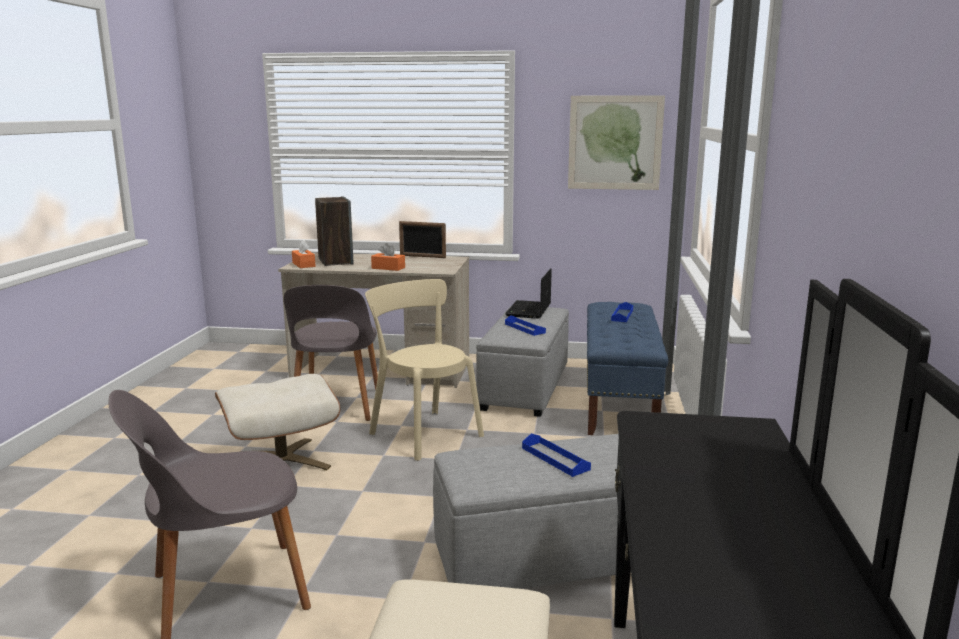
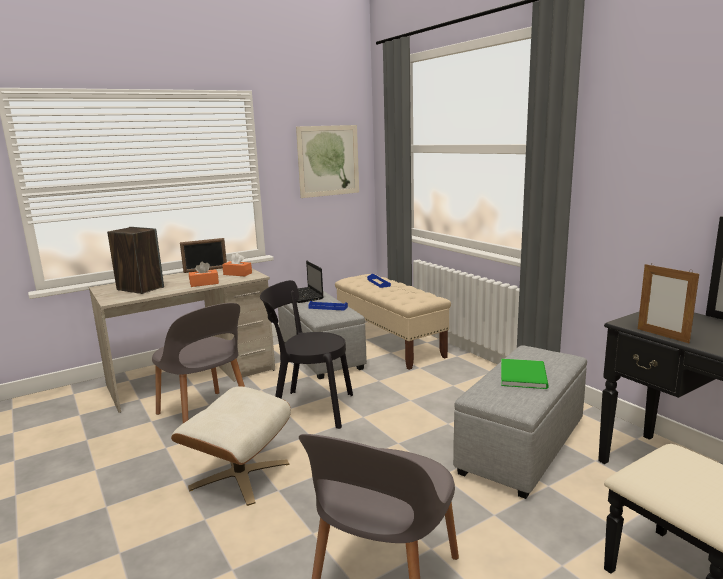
camera: 40 degrees left, 0 degrees up
orange tissue box [292,240,316,268] -> orange tissue box moved to [222,253,252,276]
beige chair [365,279,484,461] -> black chair [260,280,353,429]
blue tray [522,434,591,477] -> green book [501,359,548,389]
blue bench [587,302,668,435] -> beige bench [335,274,451,370]
none -> picture frame [638,263,699,343]

